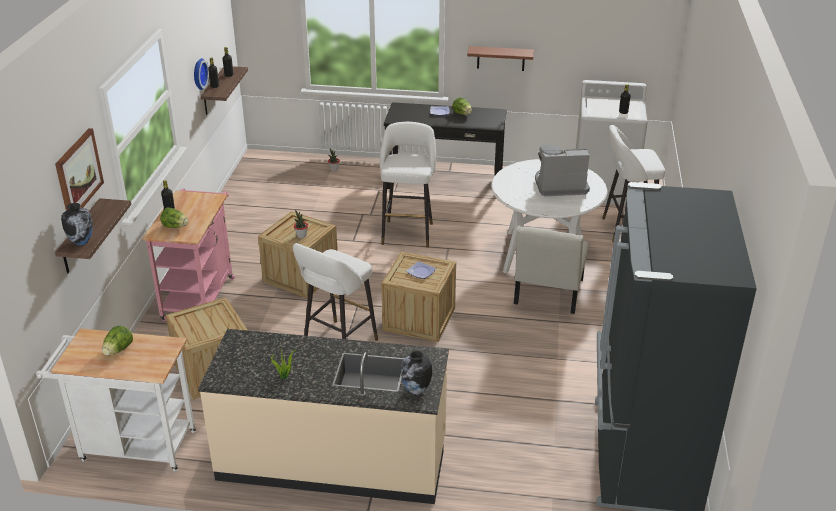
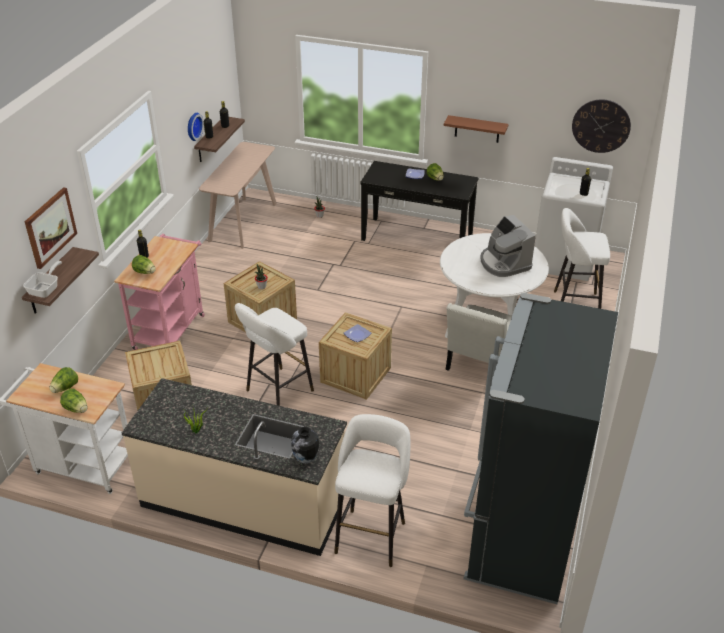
camera: 10 degrees right, 5 degrees up
vase [61,203,93,245] -> frying pan [23,261,62,298]
white stool [380,122,436,248] -> white stool moved to [334,414,411,567]
coffee machine [535,145,590,196] -> coffee machine turned 120 degrees counterclockwise [481,215,536,277]
none -> lettuce [60,388,87,413]
none -> beige console table [199,142,277,249]
none -> wall clock [572,99,631,153]

